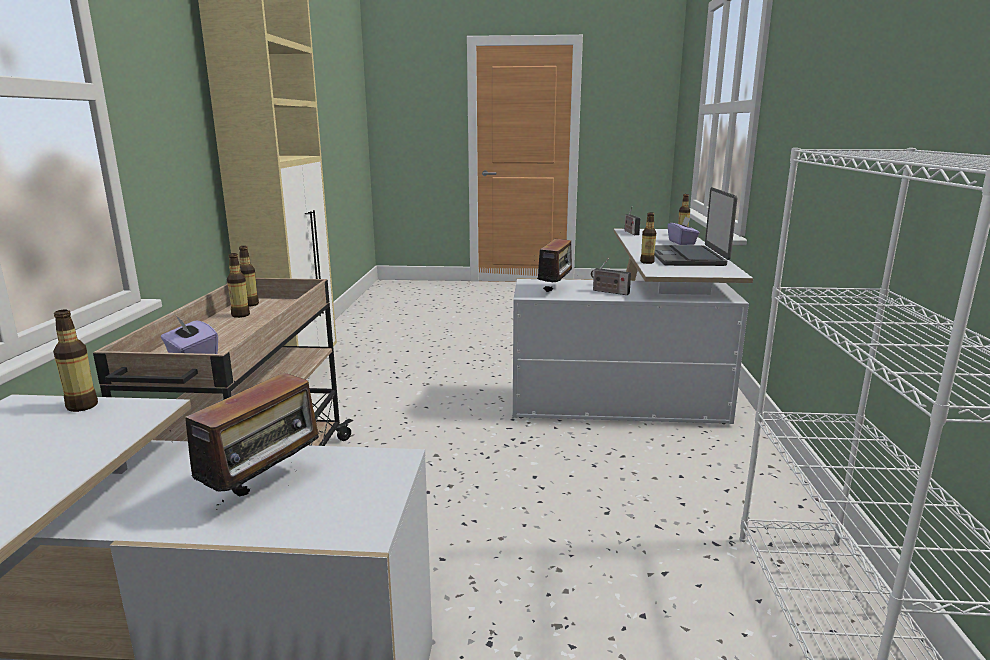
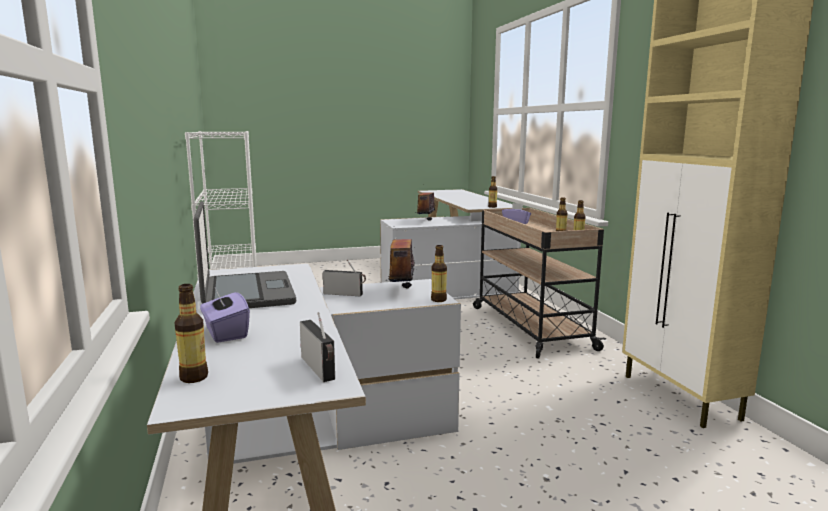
camera: 160 degrees right, 5 degrees down
bottle [640,212,656,264] -> bottle moved to [431,245,447,302]

